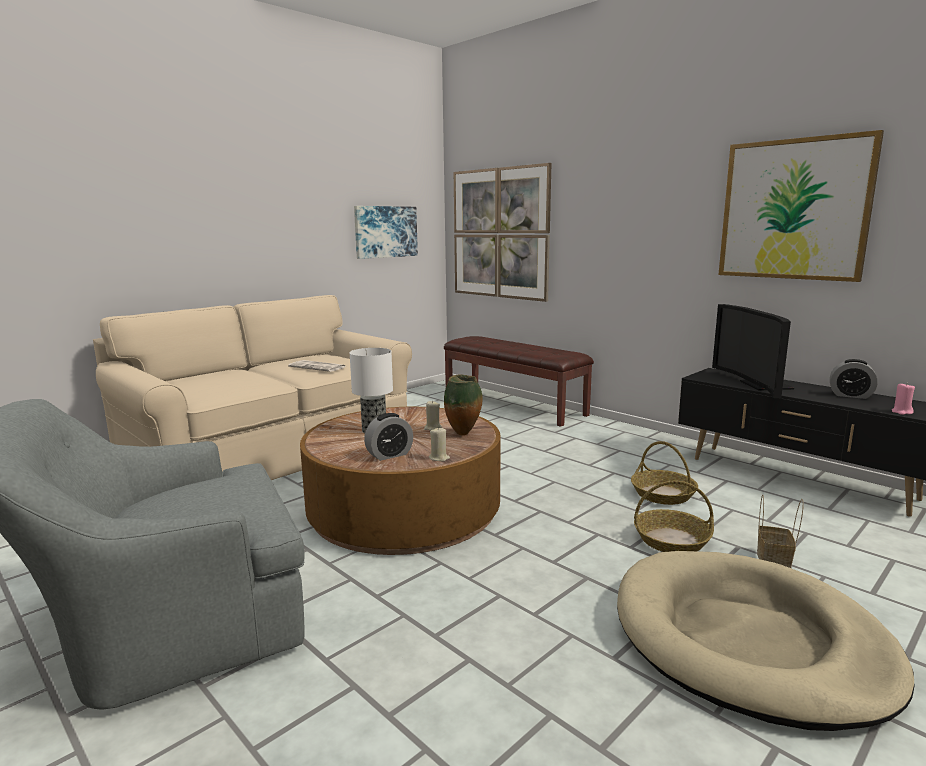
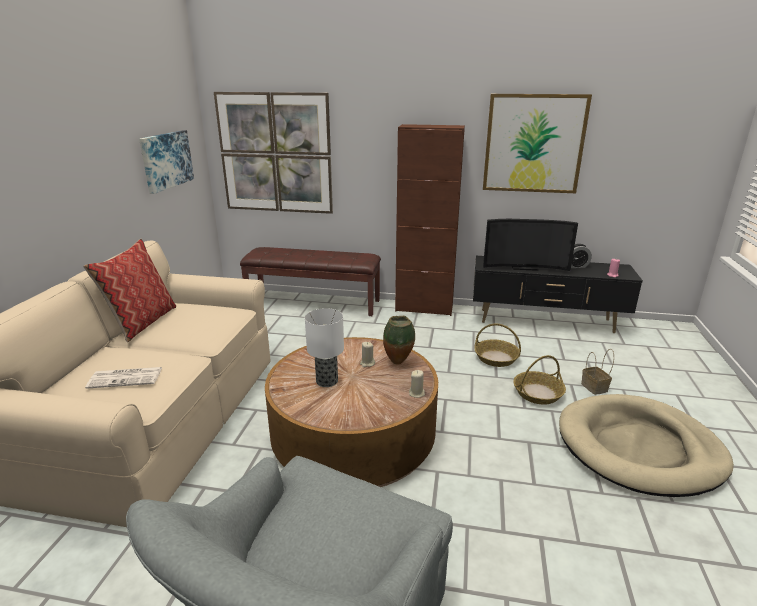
camera: 35 degrees left, 10 degrees up
newspaper [288,360,345,372] -> newspaper moved to [85,367,162,389]
alarm clock [364,413,413,461] -> none
television [712,304,794,398] -> television turned 45 degrees counterclockwise [483,219,578,271]
none -> pillow [83,238,176,342]
none -> brown cabinet [395,124,465,316]

